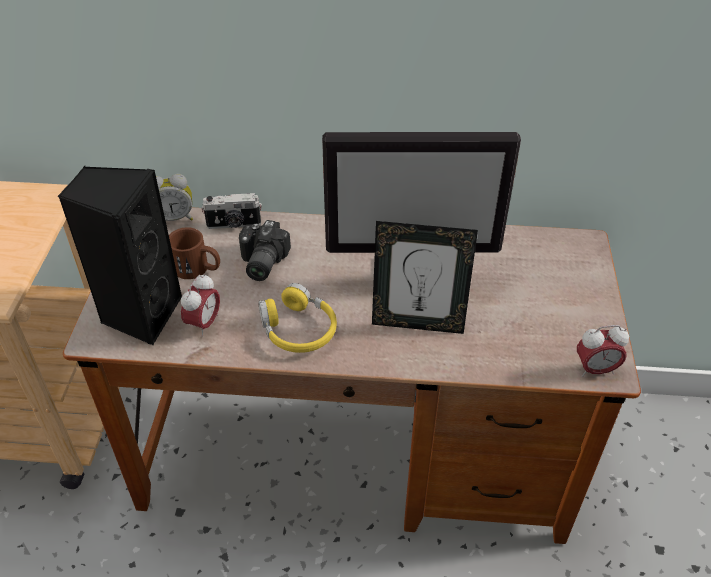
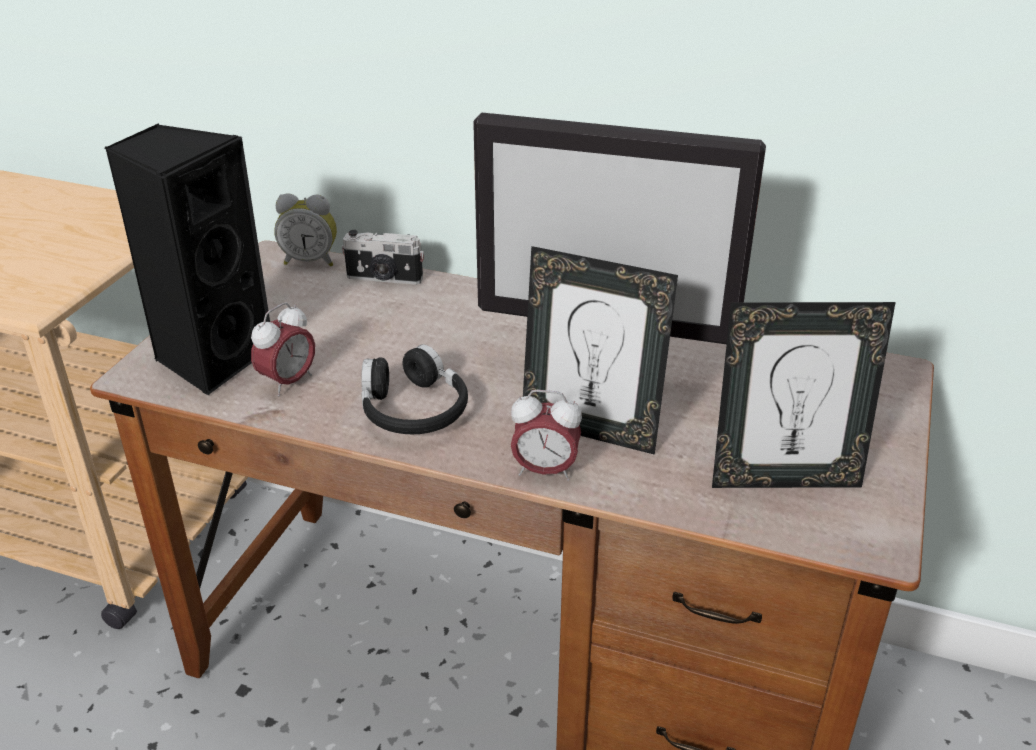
camera: 15 degrees right, 10 degrees down
brown mug [169,227,220,279] -> none
camera [239,220,291,281] -> none
yellow headphones [258,283,337,353] -> black headphones [361,345,468,434]
alarm clock [577,325,629,377] -> alarm clock moved to [511,390,582,481]
none -> picture frame [712,302,896,488]

